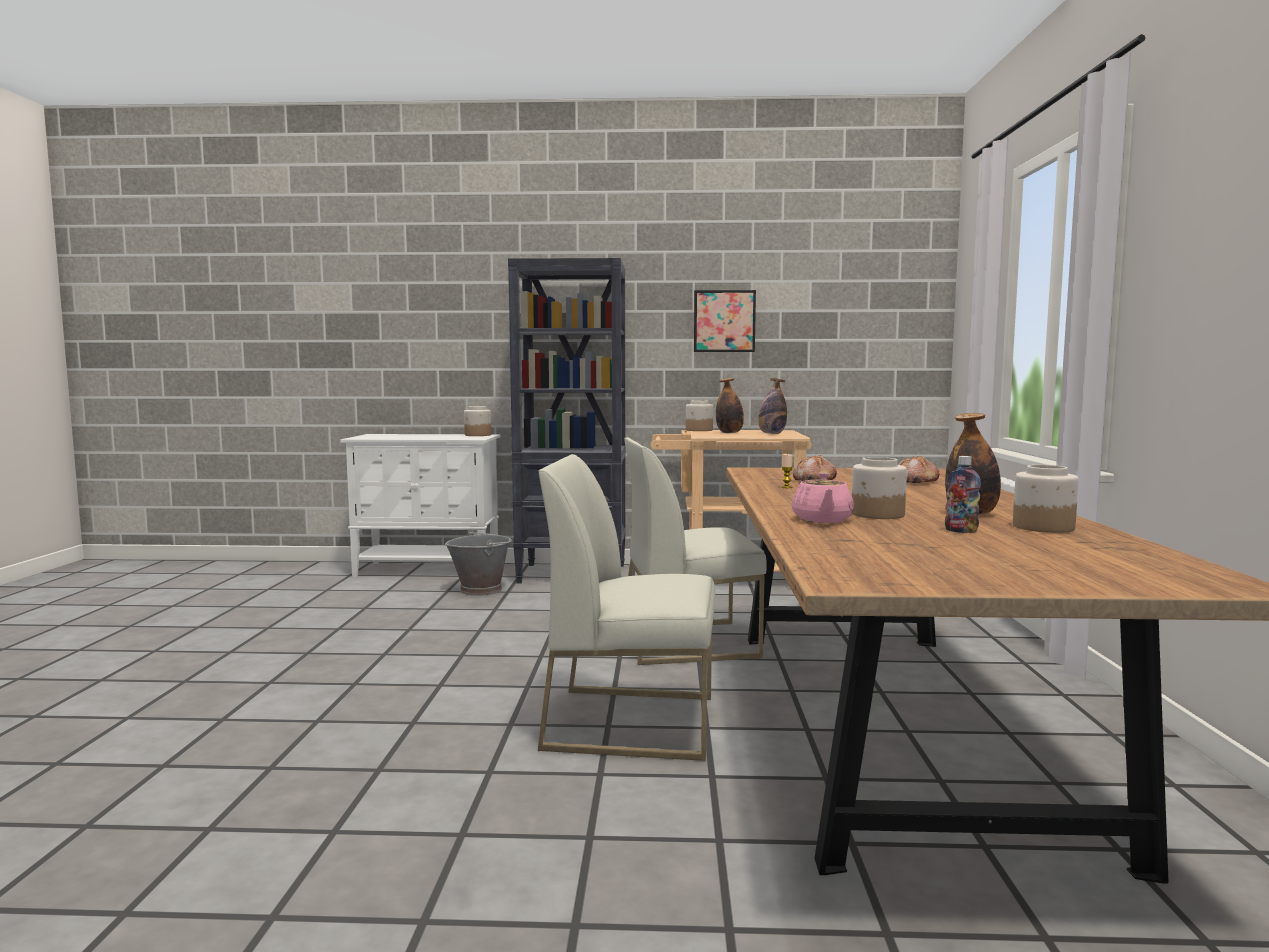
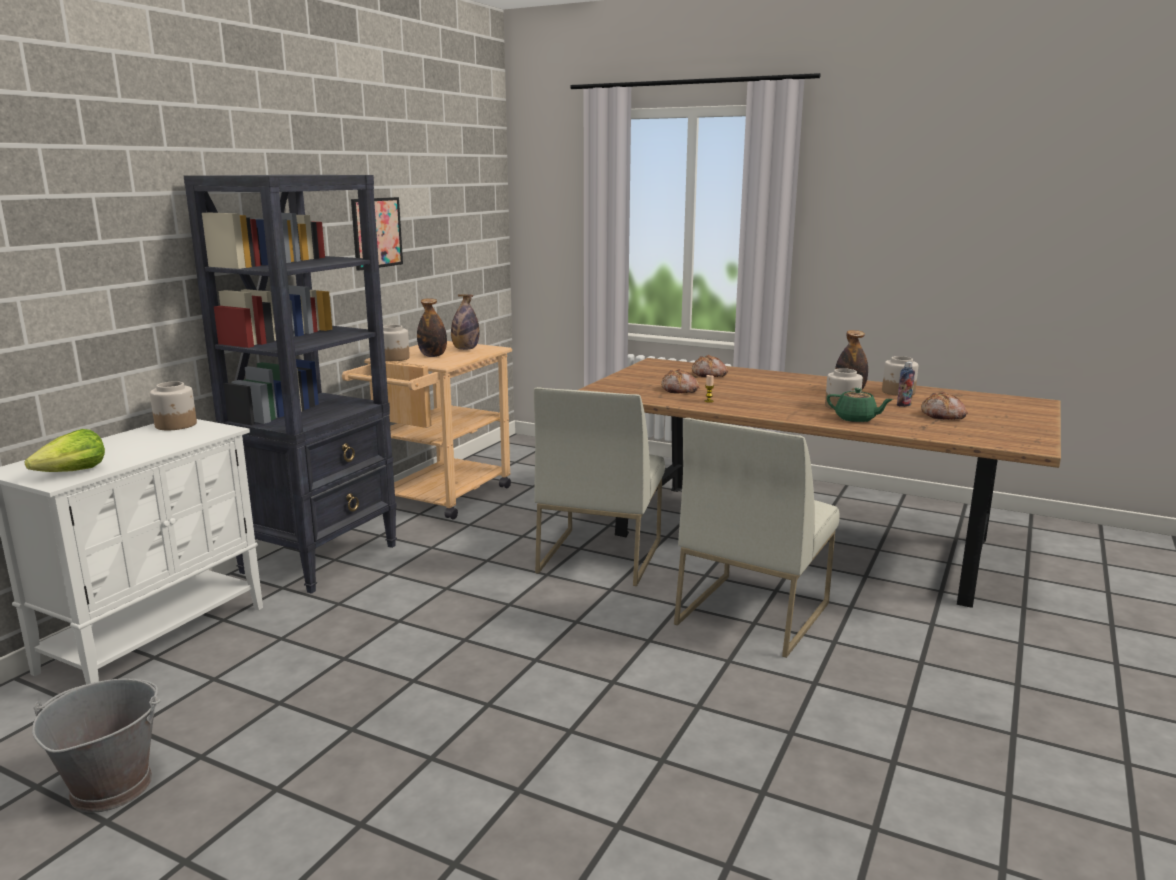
camera: 65 degrees left, 10 degrees up
grey bucket [445,529,512,596] -> grey bucket moved to [32,678,161,813]
pink teapot [792,472,854,523] -> green teapot [827,388,893,422]
none -> lettuce [24,429,105,472]
none -> bread [921,392,968,419]

